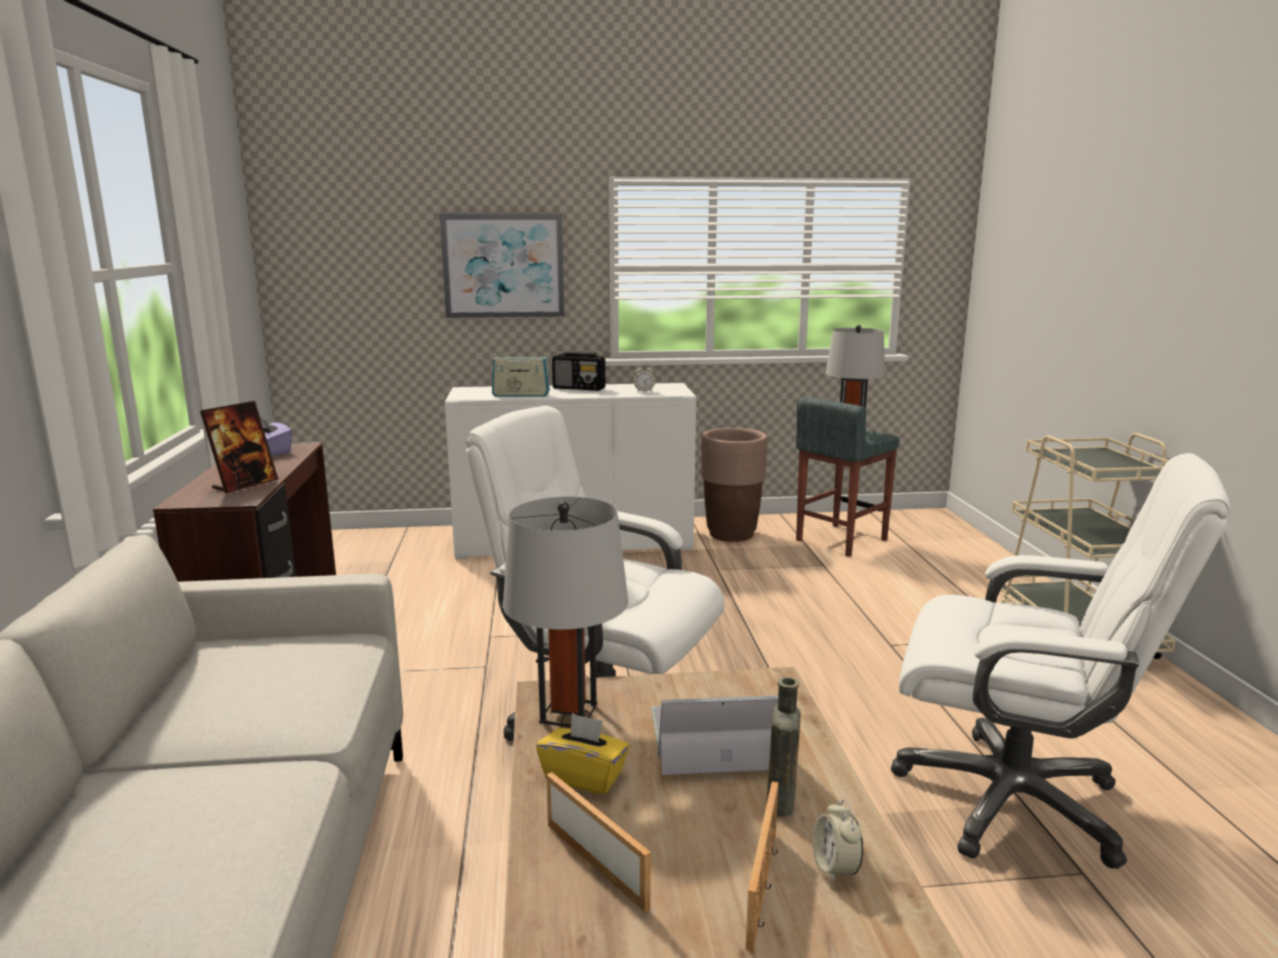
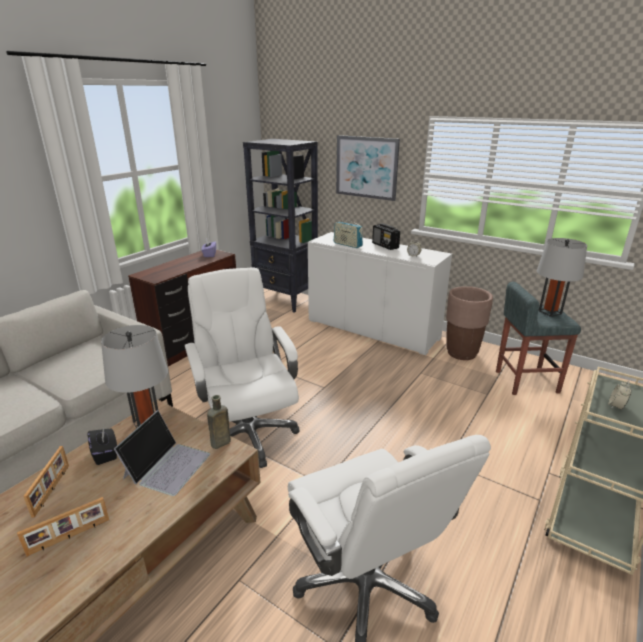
camera: 40 degrees right, 10 degrees up
picture frame [200,401,278,493] -> none
yellow tissue box [536,713,630,794] -> black tissue box [88,426,117,465]
laptop [651,695,778,775] -> laptop turned 75 degrees clockwise [114,410,210,496]
brown bottle [766,677,801,817] -> brown bottle moved to [207,395,231,449]
alarm clock [813,799,863,884] -> alarm clock moved to [608,381,632,410]
none -> black bookcase [243,139,318,313]

